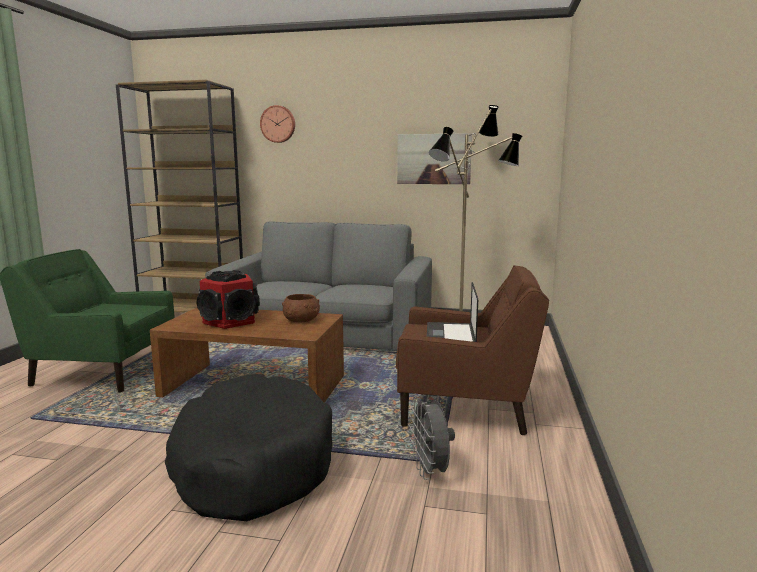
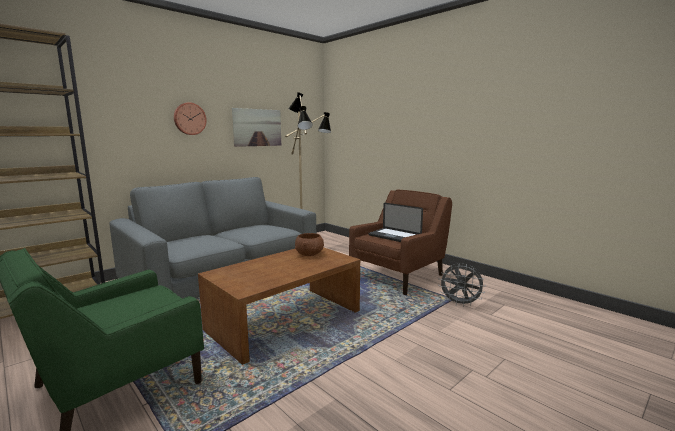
camera: 55 degrees left, 0 degrees up
black dog bed [165,374,333,521] -> none
speaker [197,270,260,329] -> none
wall clock [260,105,295,143] -> wall clock moved to [174,102,207,135]

